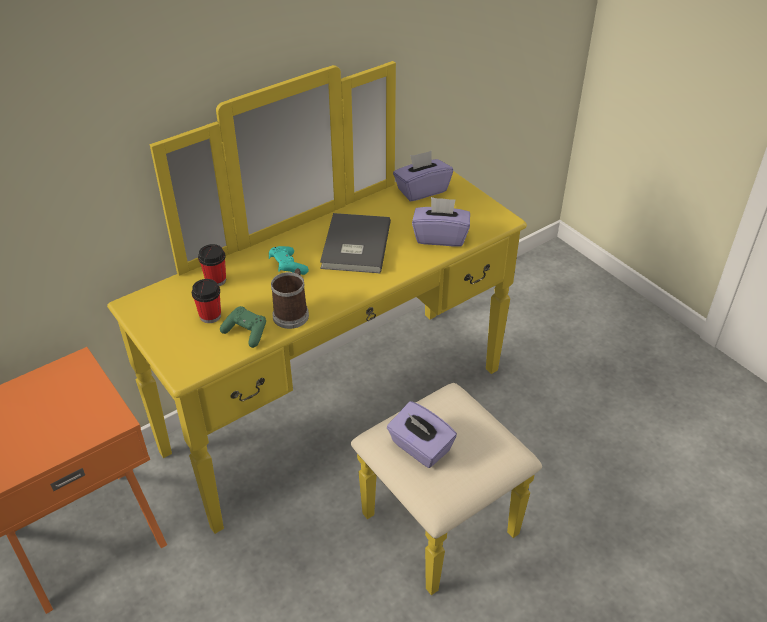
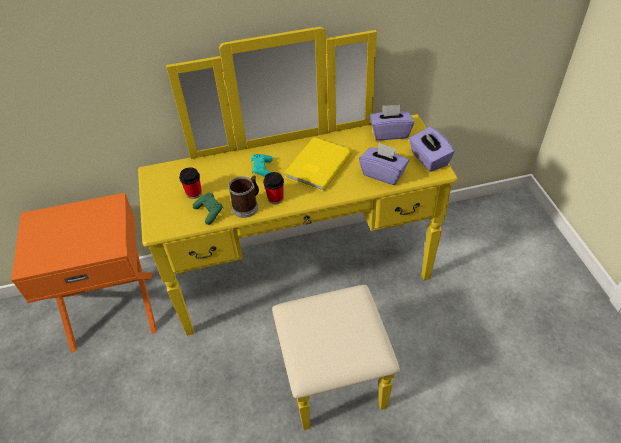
camera: 25 degrees right, 5 degrees up
cup [198,244,226,286] -> cup moved to [263,172,284,204]
grey book [320,213,391,273] -> yellow book [284,137,352,192]
purple tissue box [387,401,457,468] -> purple tissue box moved to [409,127,455,172]

